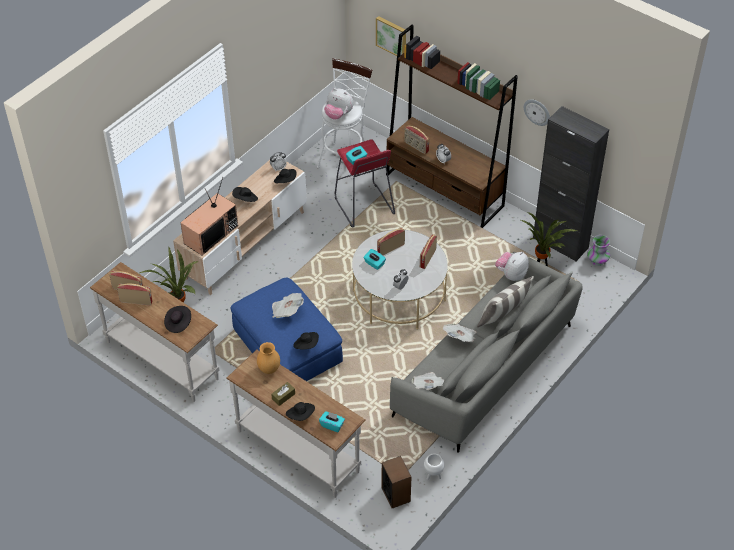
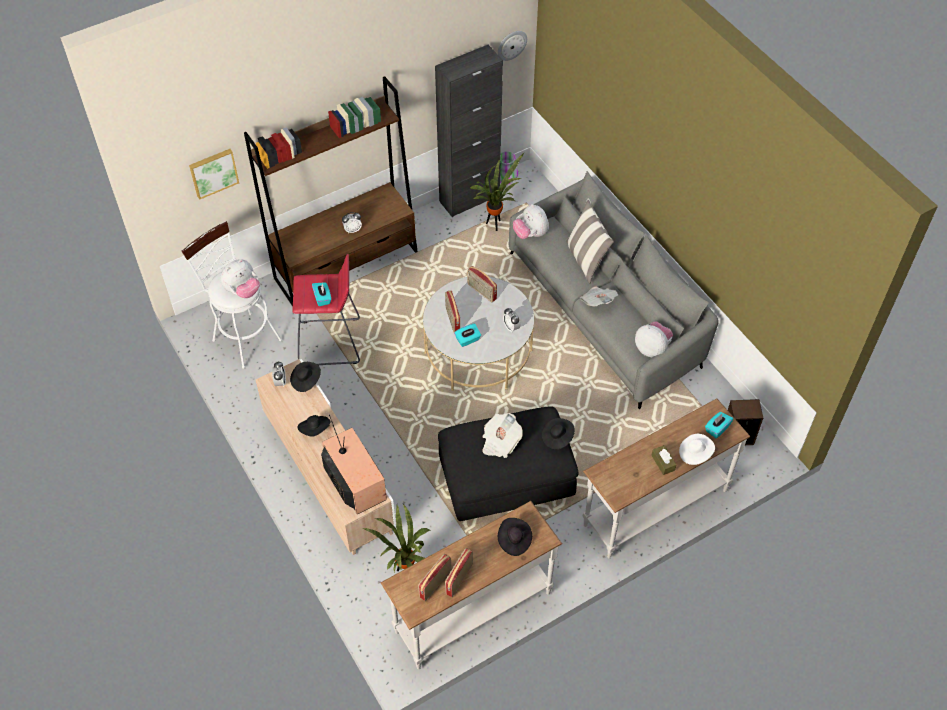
camera: 70 degrees left, 5 degrees up
blue ottoman [231,278,343,381] -> black ottoman [438,406,579,521]
brown vase [257,342,280,374] -> none
black hat [286,402,315,421] -> white hat [679,434,715,465]
radio [404,125,429,154] -> none
newspaper [412,372,445,390] -> plush toy [635,321,673,357]
white planter [424,454,444,480] -> none
wall clock [524,99,550,126] -> wall clock moved to [498,31,527,61]

